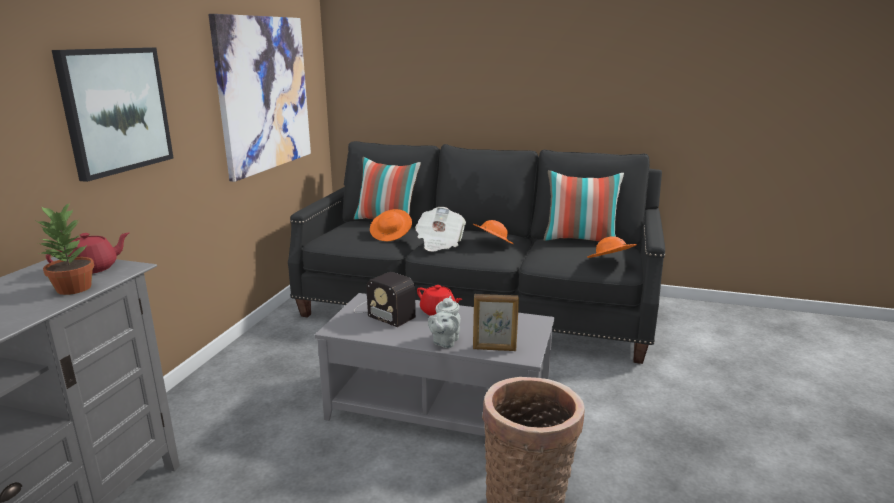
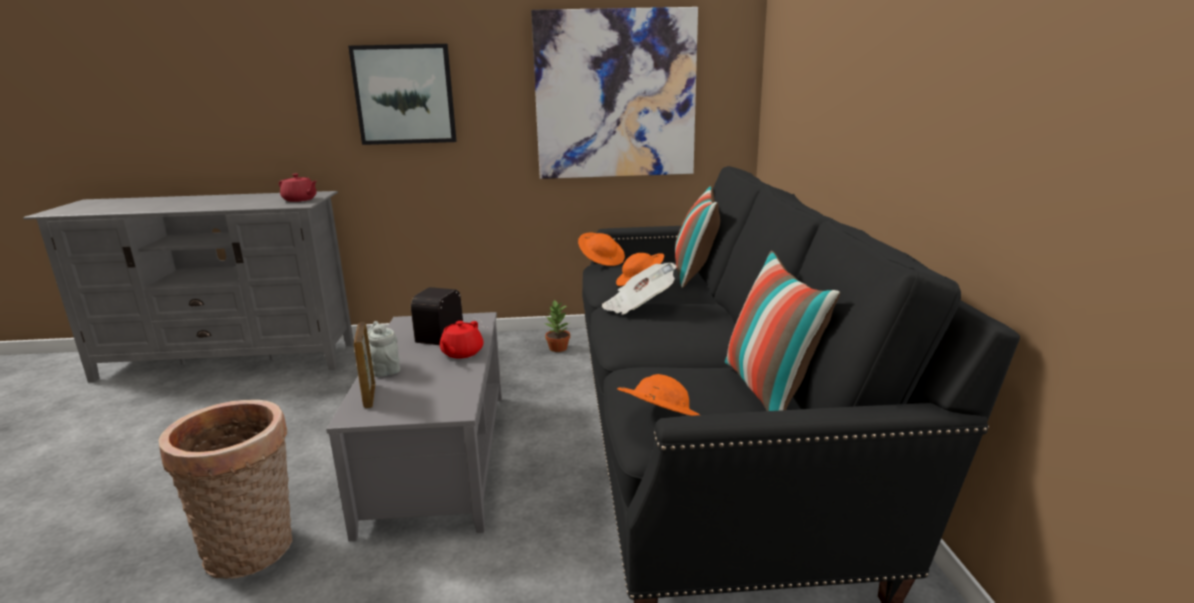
camera: 70 degrees right, 0 degrees up
potted plant [36,202,94,295] -> potted plant moved to [545,299,570,352]
grey teapot [428,296,461,348] -> grey teapot turned 60 degrees clockwise [367,321,400,377]
orange hat [473,220,513,244] -> orange hat moved to [578,233,625,266]

